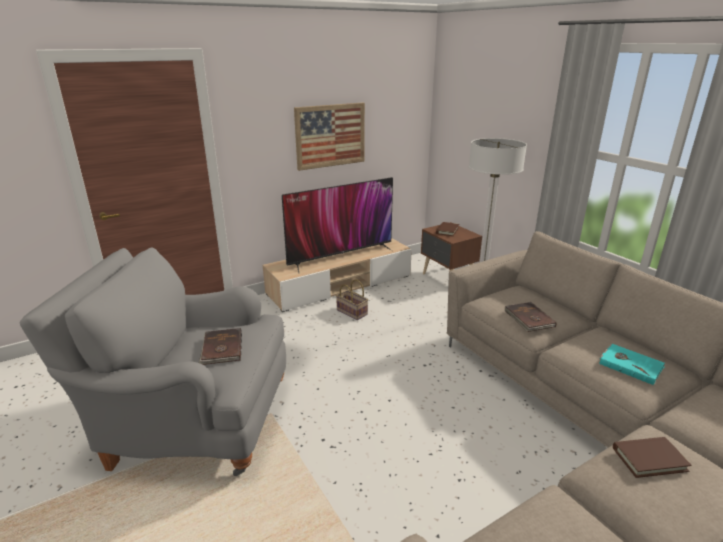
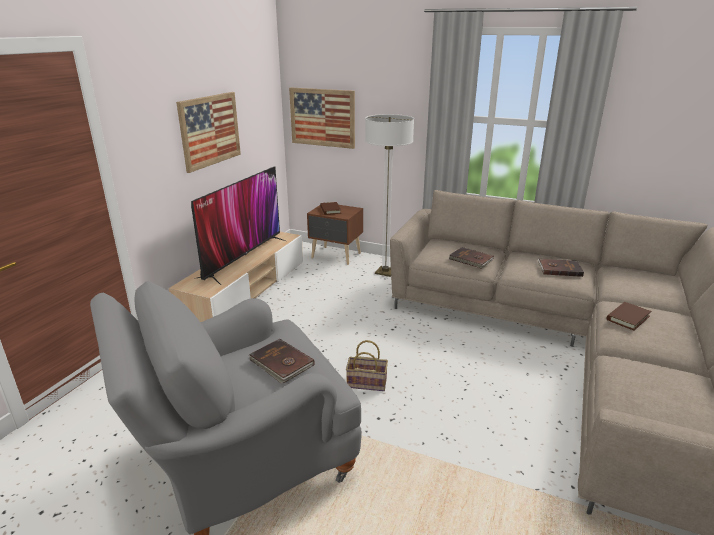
camera: 35 degrees left, 0 degrees up
basket [336,279,368,320] -> basket moved to [346,340,388,391]
turquoise book [599,344,665,385] -> brown book [538,259,584,277]
none -> picture [289,87,355,149]

